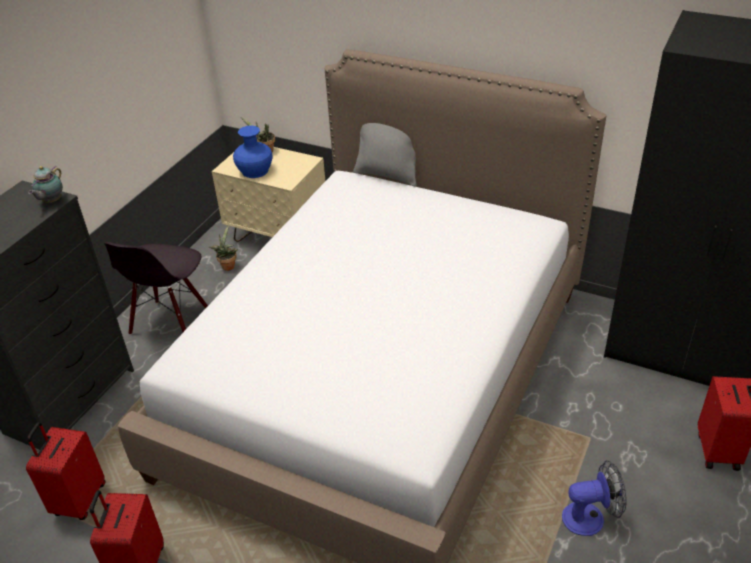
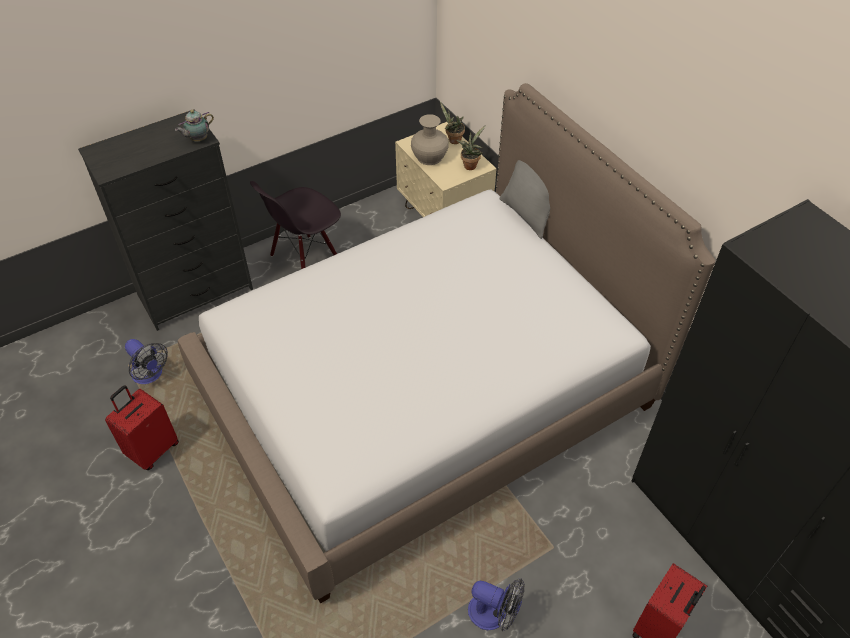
camera: 30 degrees right, 10 degrees up
red suitcase [26,422,105,520] -> fan [125,339,168,384]
potted plant [209,225,238,271] -> potted plant moved to [456,125,486,170]
blue vase [233,126,273,178] -> beige vase [411,114,449,165]

